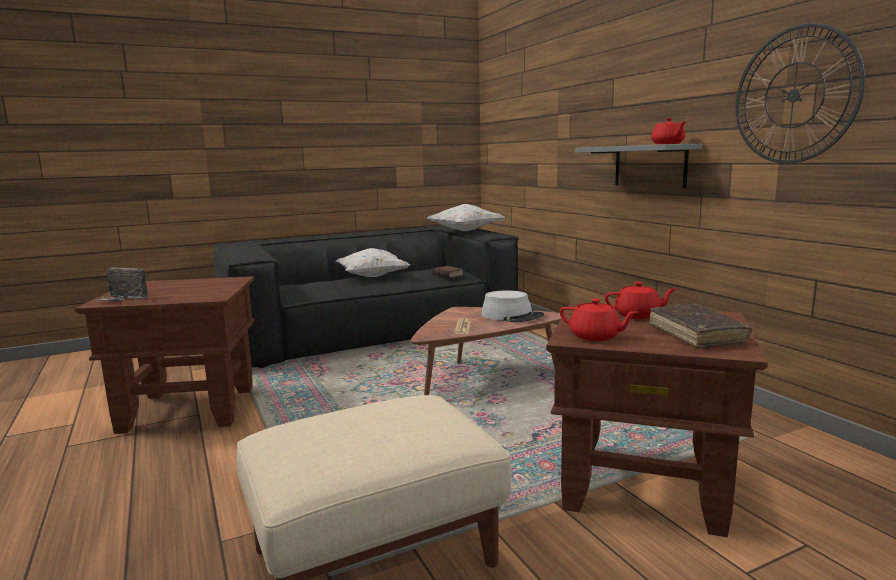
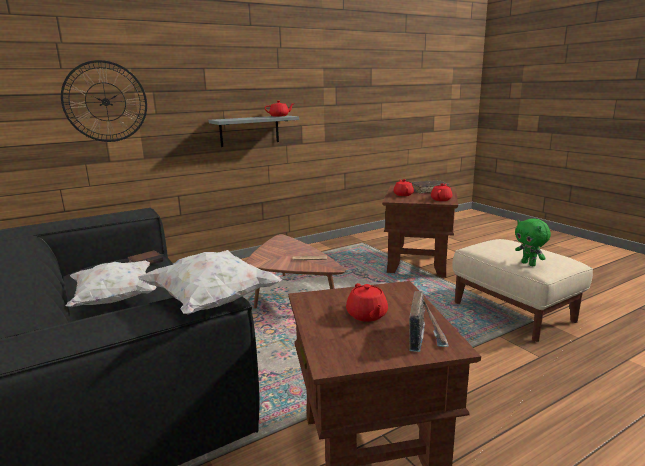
camera: 95 degrees left, 5 degrees up
white pillow [427,204,505,231] -> white pillow moved to [137,250,282,314]
grey hat [481,291,544,322] -> none
wall clock [736,23,865,163] -> wall clock moved to [61,60,147,142]
none -> red teapot [346,283,388,322]
none -> green plush toy [515,218,551,266]

